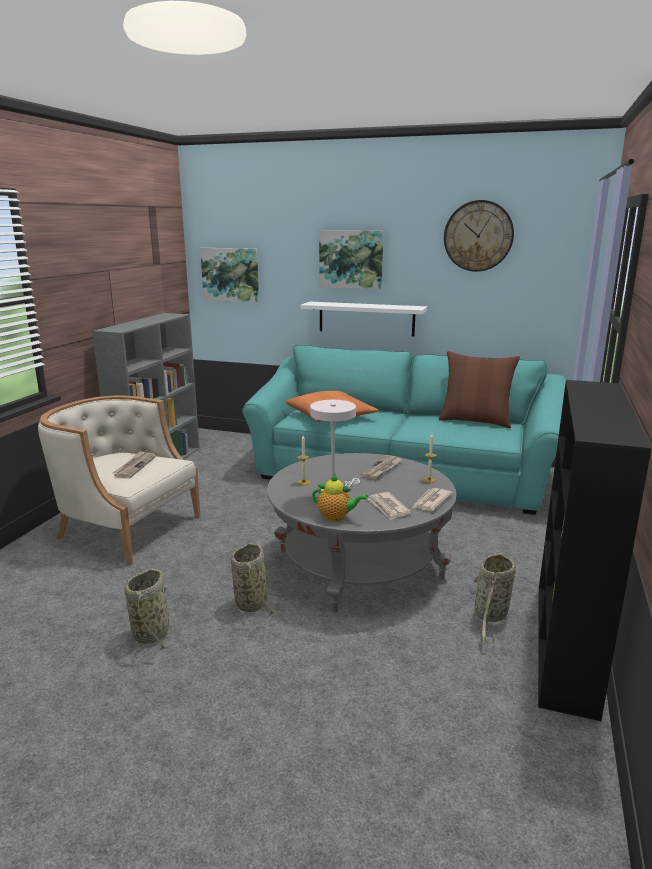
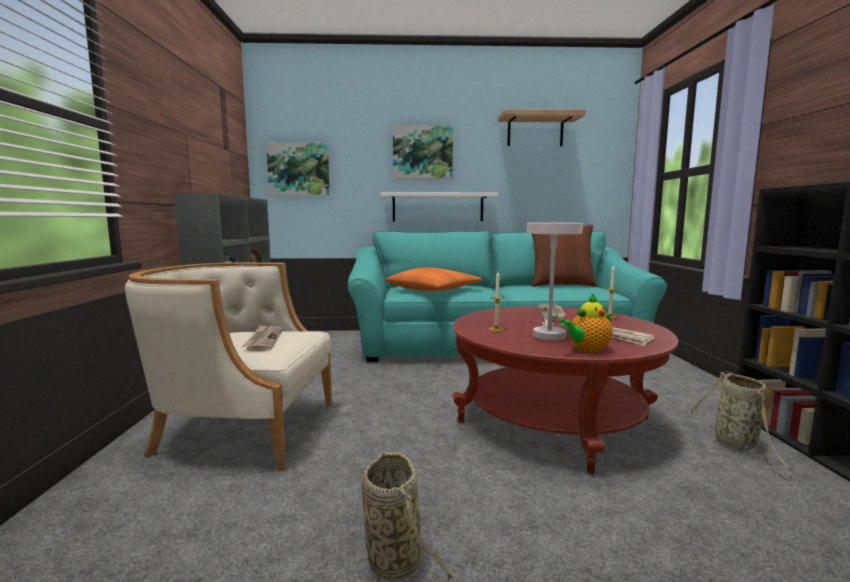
camera: 20 degrees left, 10 degrees down
basket [231,543,276,625] -> none
grey coffee table [267,453,457,613] -> red coffee table [453,306,678,474]
teapot [312,474,368,521] -> teapot turned 150 degrees clockwise [560,294,613,353]
newspaper [412,488,453,511] -> none
wall clock [444,200,514,272] -> shelf [498,109,586,146]

